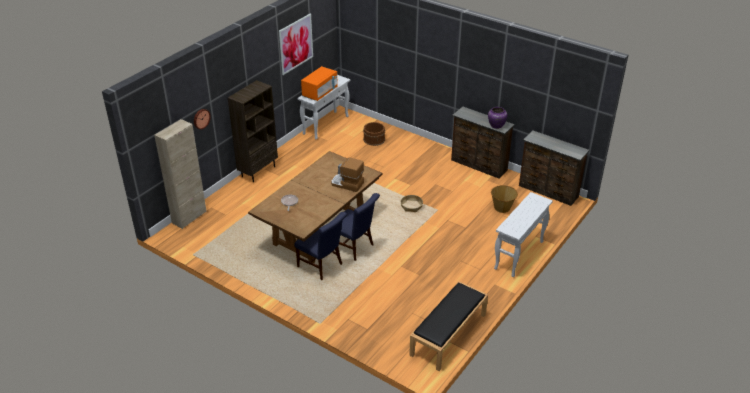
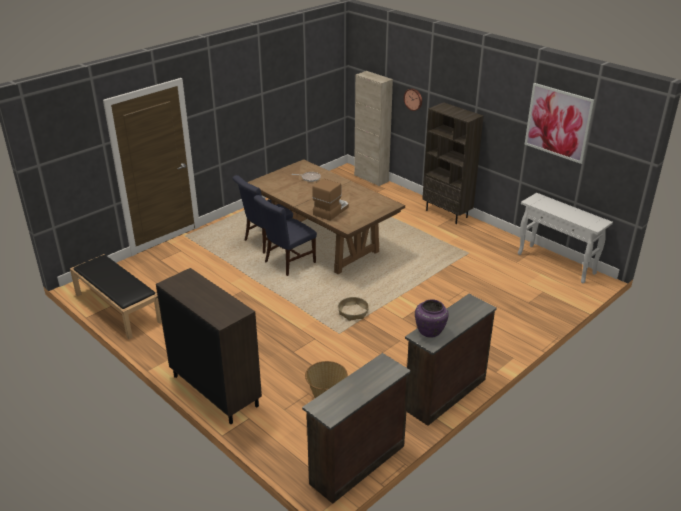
camera: 100 degrees right, 5 degrees down
orange microwave [301,66,338,101] -> none
brown bucket [363,122,385,146] -> none
white console table [494,192,553,277] -> brown cabinet [156,268,262,424]

